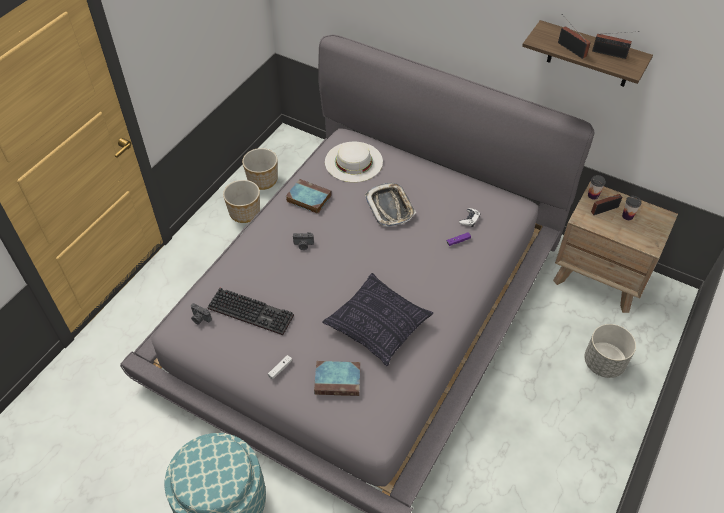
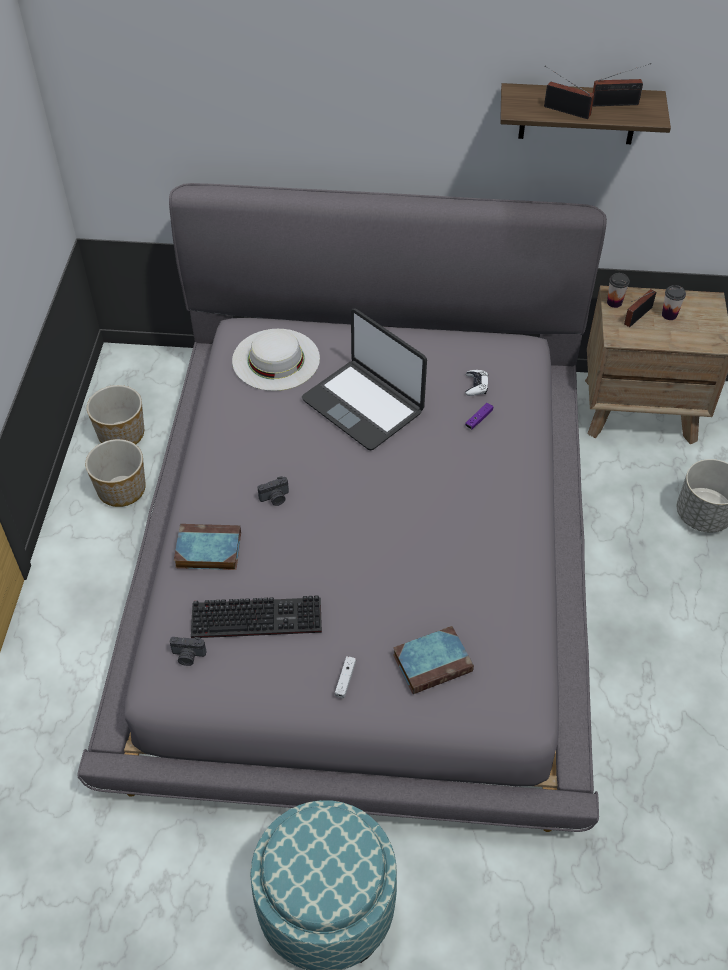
camera: 25 degrees left, 0 degrees up
book [286,179,331,214] -> book moved to [174,524,241,570]
pillow [322,273,433,366] -> none
tray [365,183,416,227] -> laptop [302,308,427,451]

